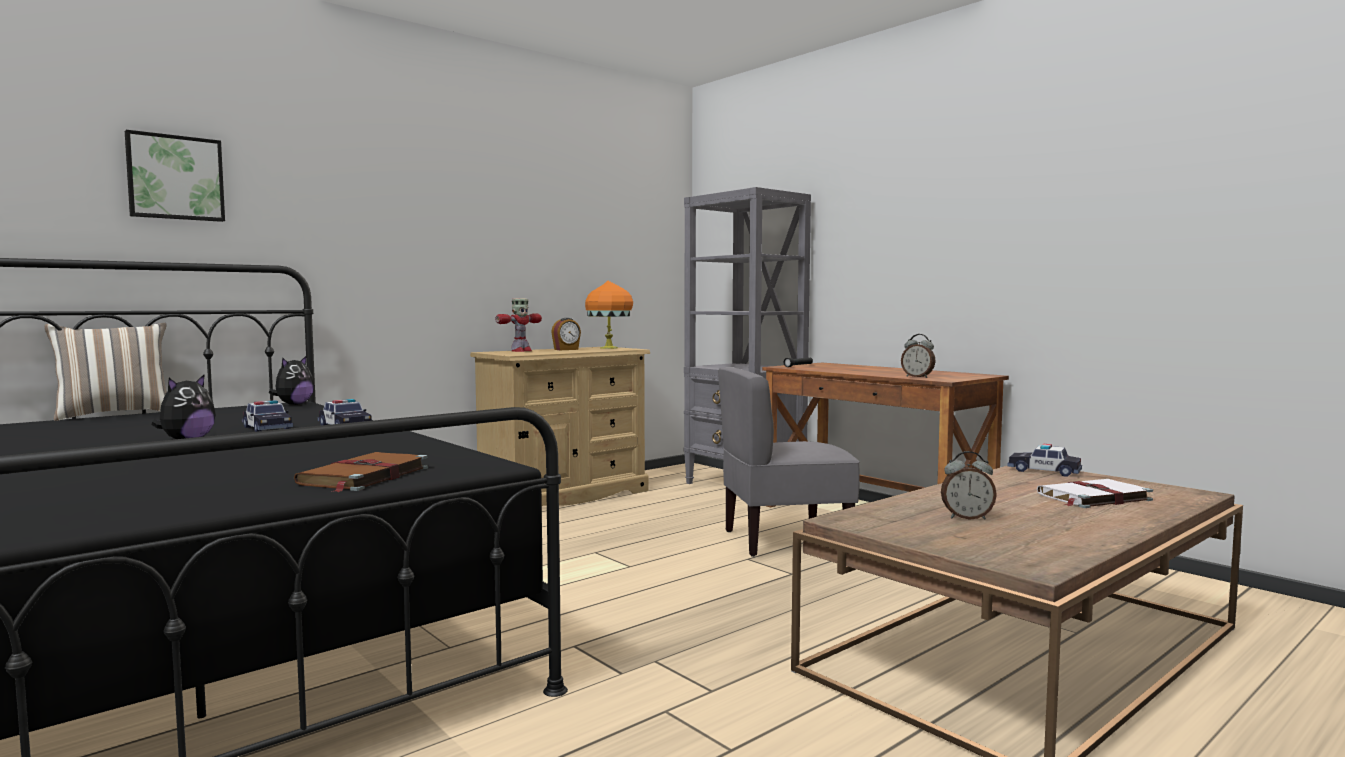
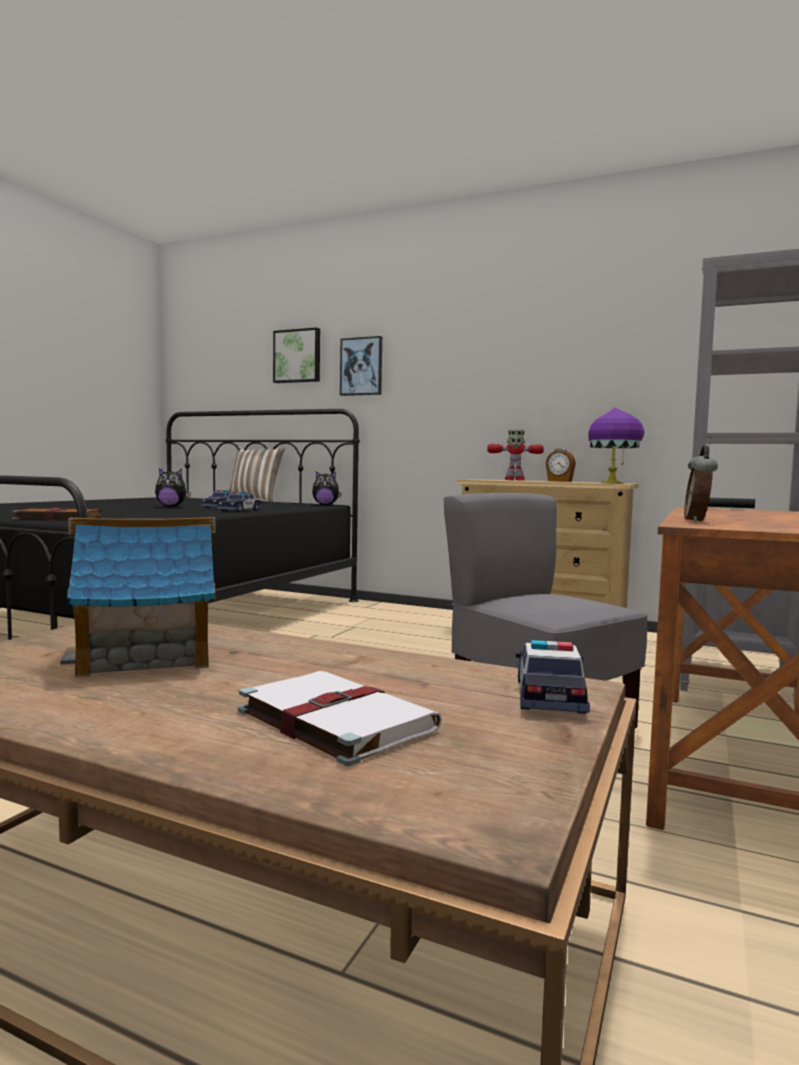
camera: 65 degrees right, 0 degrees up
orange table lamp [585,281,633,349] -> purple table lamp [588,407,644,483]
alarm clock [941,451,997,520] -> toy house [60,517,216,677]
none -> picture [340,336,382,396]

